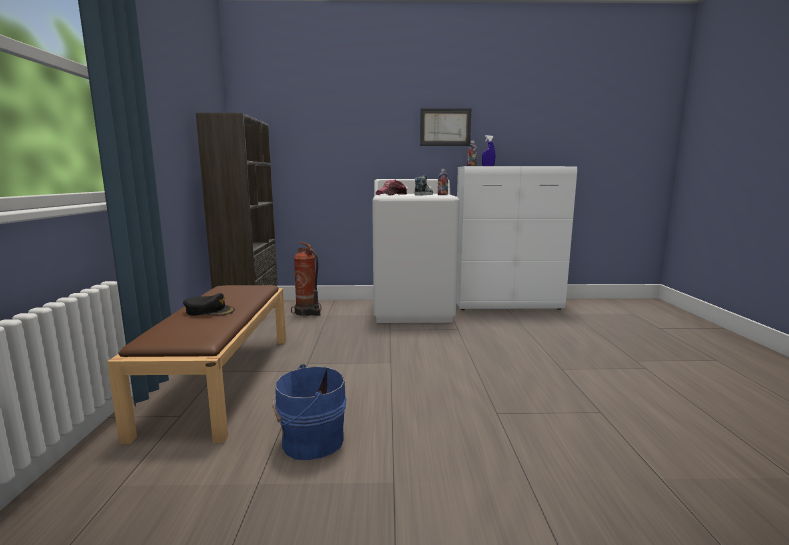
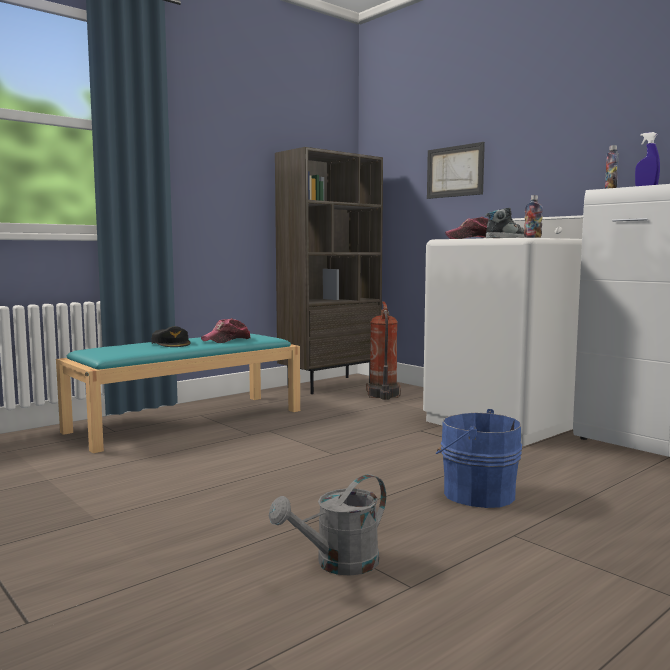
camera: 50 degrees right, 5 degrees down
brown bench [107,285,286,444] -> turquoise bench [56,334,300,453]
blue bucket [273,364,347,460] -> blue bucket moved to [436,409,522,508]
picture [420,108,471,146] -> picture moved to [427,142,485,199]
none -> cap [201,318,250,343]
none -> grey watering can [269,474,386,576]

